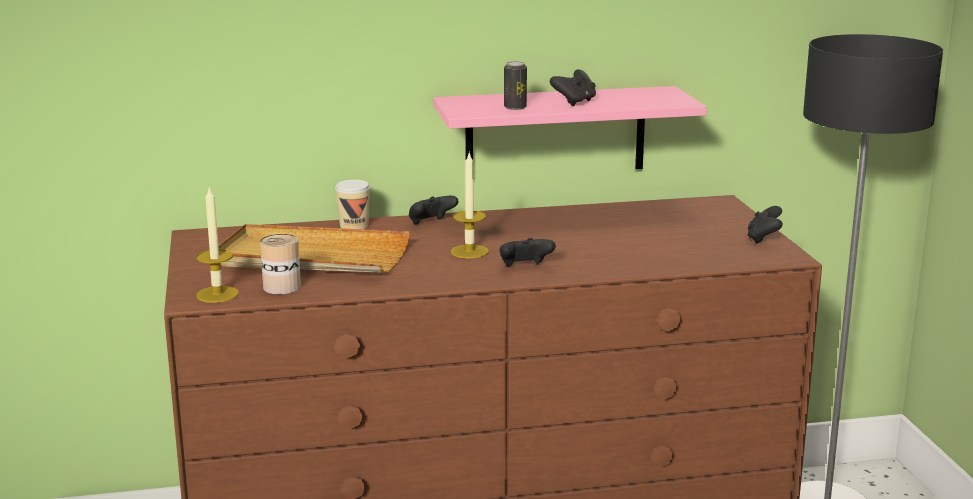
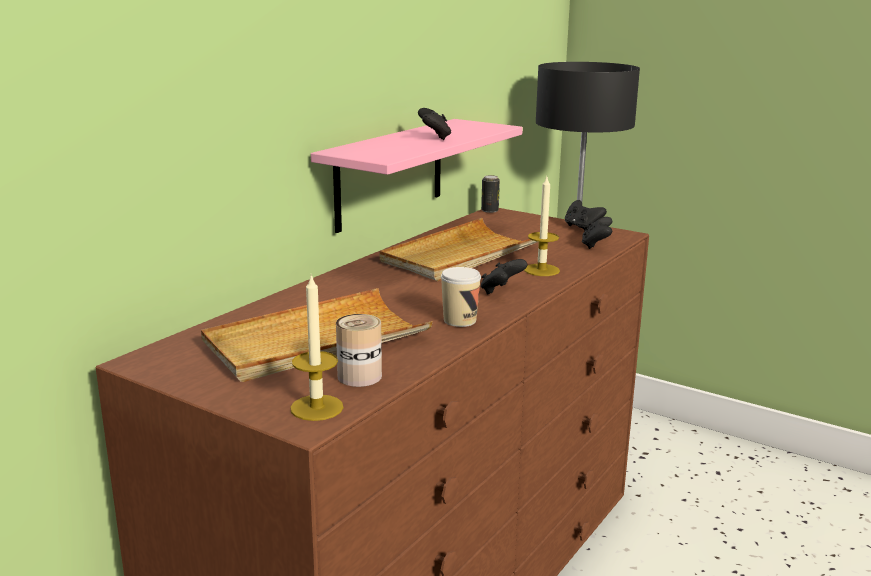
camera: 45 degrees left, 0 degrees up
cup [335,180,370,229] -> cup moved to [441,267,481,327]
black game controller [409,196,458,225] -> black game controller moved to [582,217,612,249]
candle [451,151,489,259] -> candle moved to [524,177,560,276]
can [504,61,527,110] -> can moved to [481,175,500,213]
none -> beige tray [380,218,537,281]

